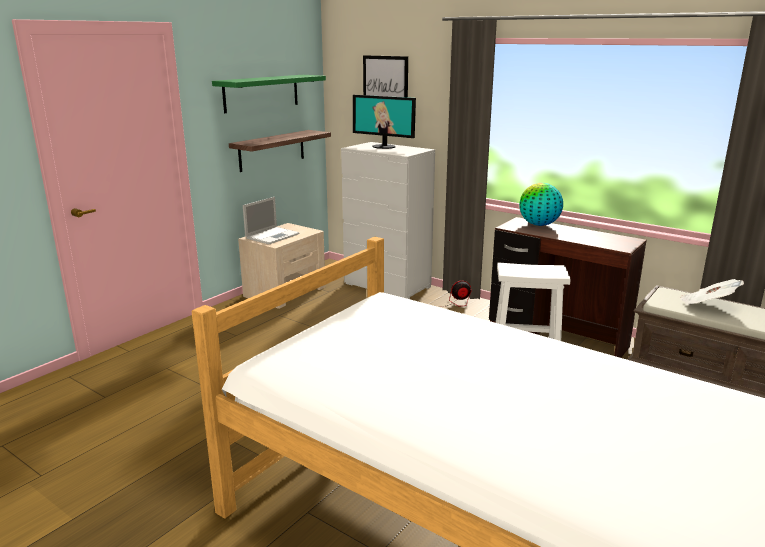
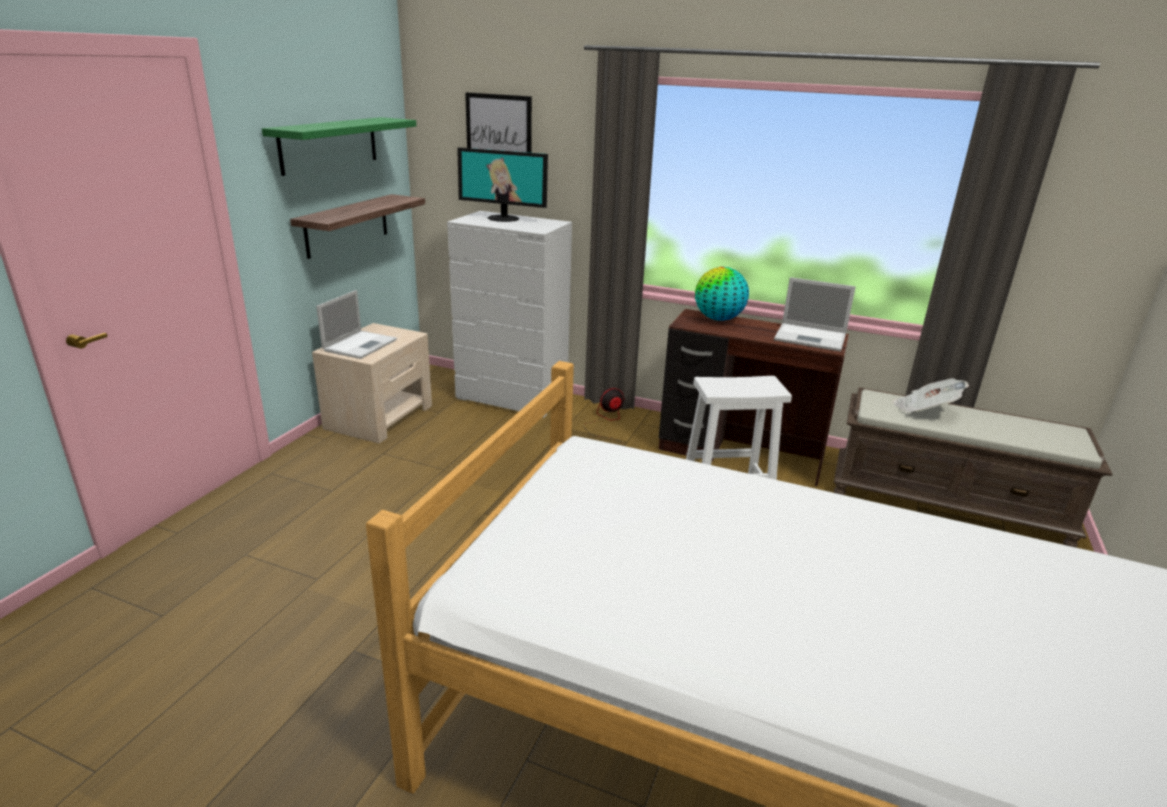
camera: 15 degrees left, 5 degrees up
none -> laptop [774,277,856,352]

